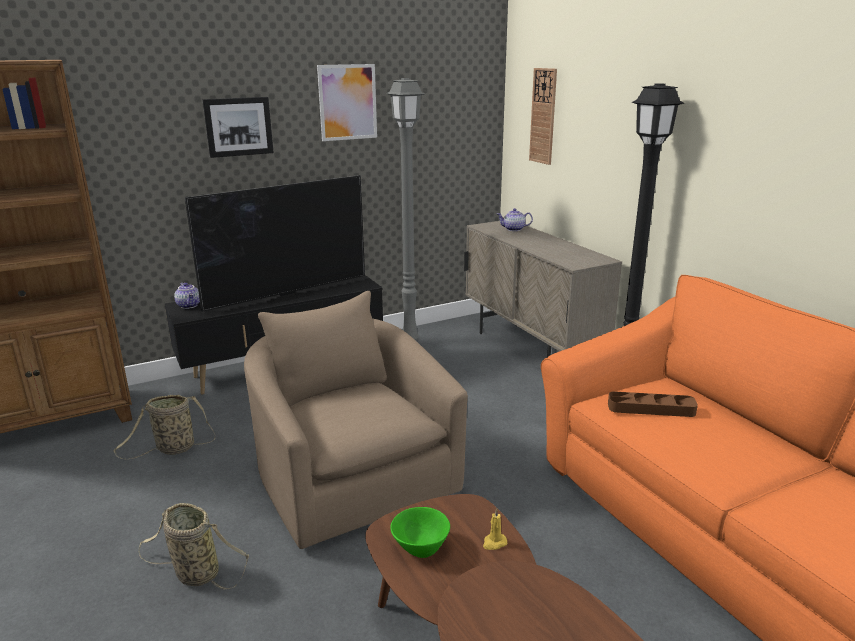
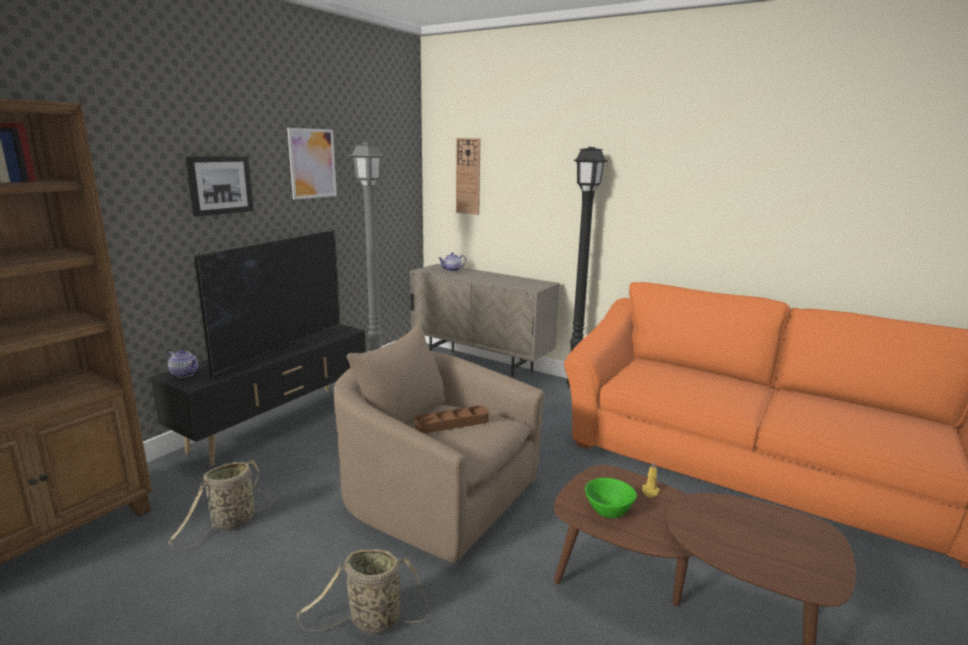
camera: 30 degrees left, 5 degrees down
brown tray [608,391,698,417] -> brown tray moved to [415,405,489,434]

